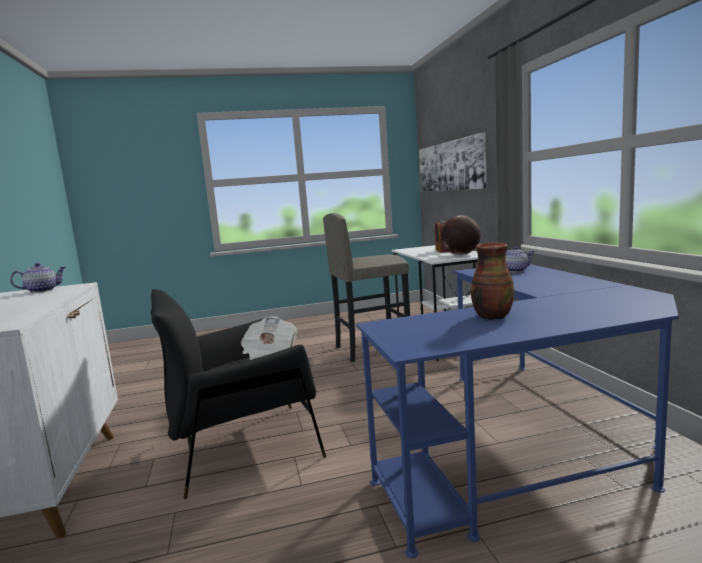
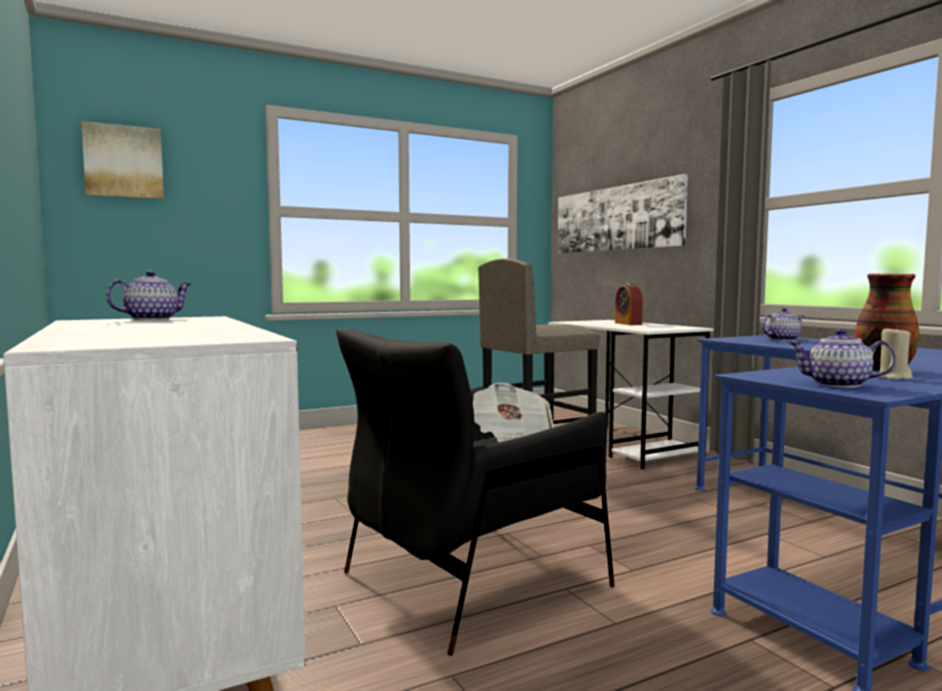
camera: 15 degrees left, 5 degrees down
globe [441,215,481,255] -> none
none -> picture [81,121,164,199]
none -> teapot [788,329,896,388]
none -> beige candle [878,326,913,380]

